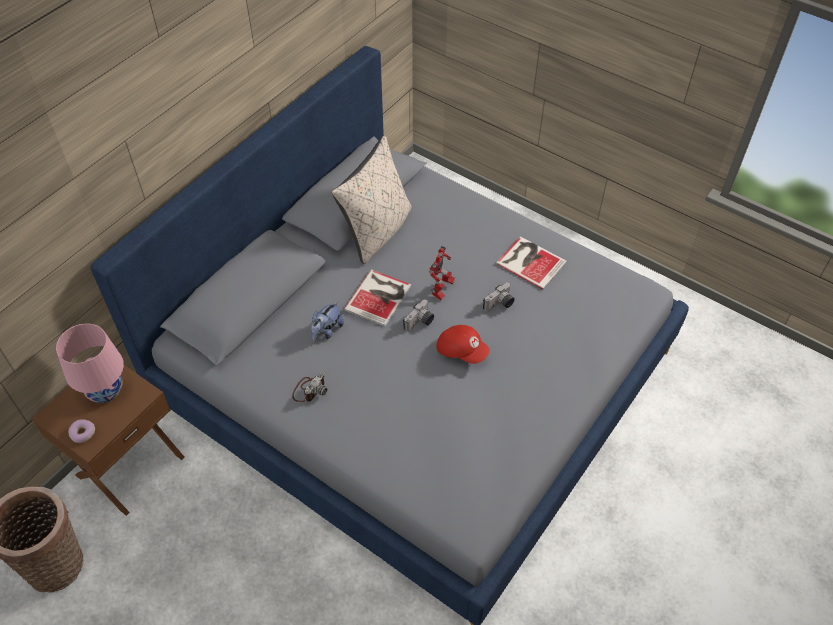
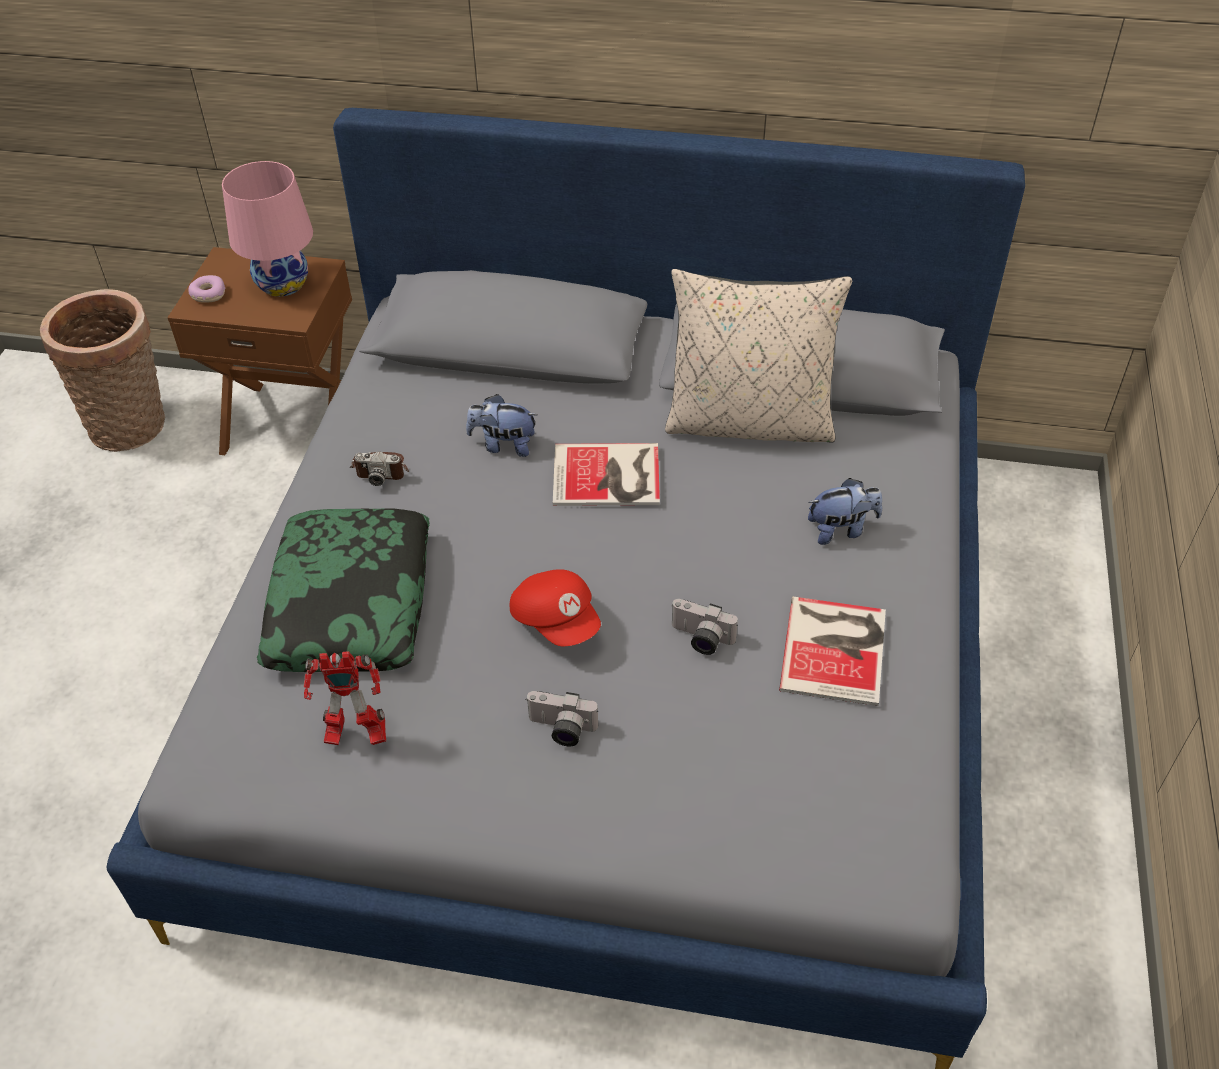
camera: 65 degrees right, 5 degrees down
camera [403,300,434,332] -> camera moved to [525,691,598,746]
toy robot [429,246,455,300] -> toy robot moved to [303,651,386,745]
red cap [437,325,490,364] -> red cap turned 45 degrees counterclockwise [510,569,601,646]
none -> pillow [257,508,430,672]
none -> plush toy [808,478,882,545]

